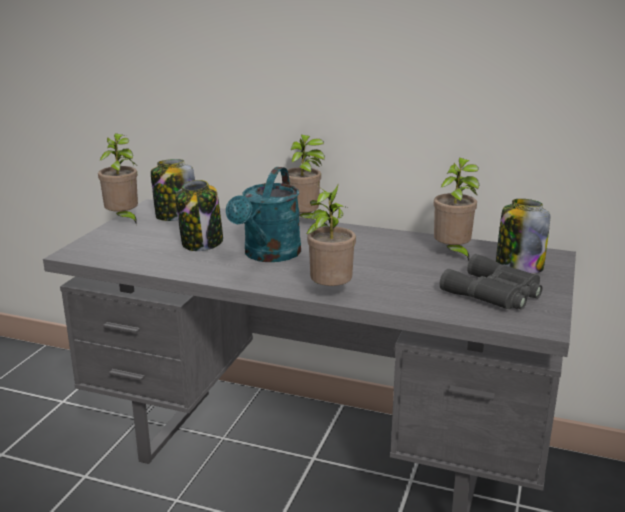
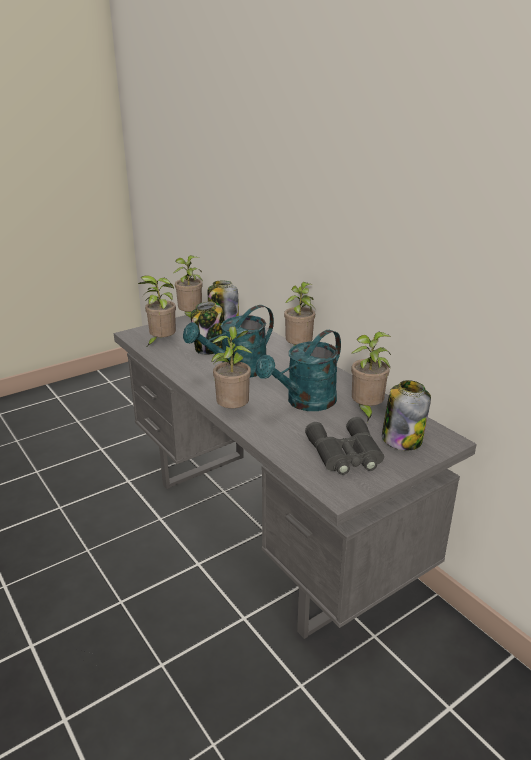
camera: 35 degrees right, 5 degrees up
none -> potted plant [138,275,176,346]
none -> turquoise watering can [255,330,341,411]

